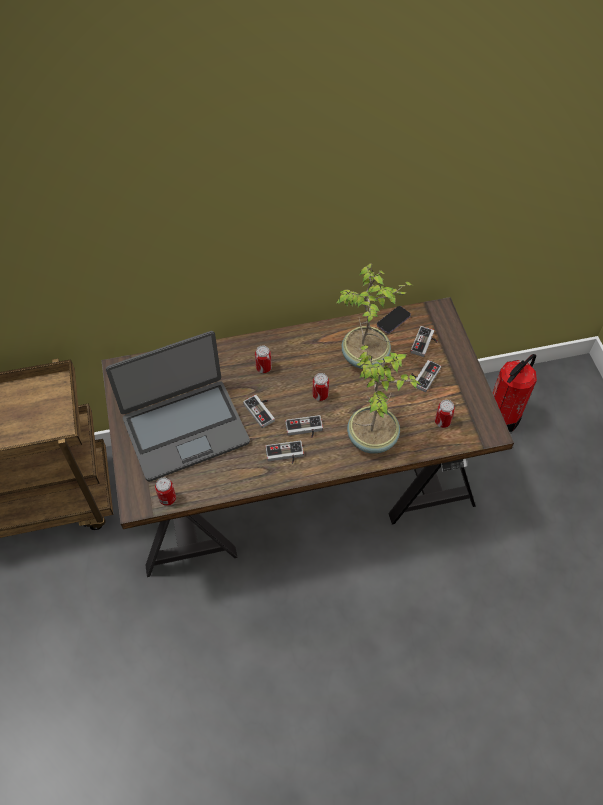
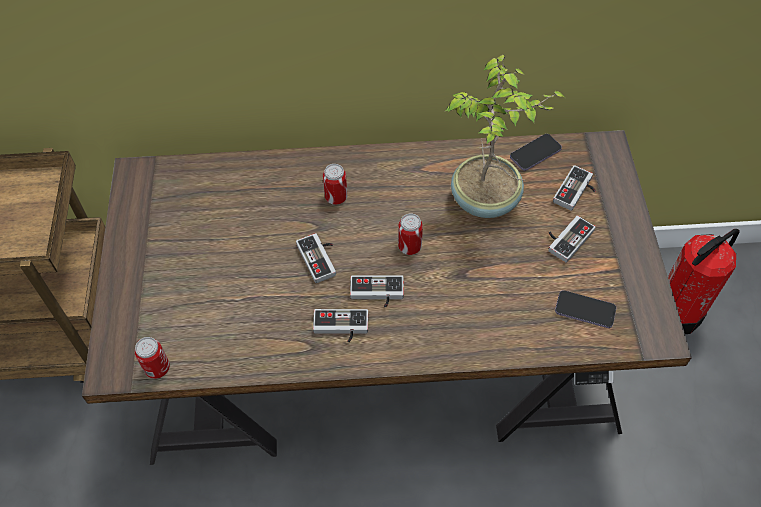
camera: 10 degrees right, 0 degrees up
laptop [106,331,250,482] -> none
potted plant [347,345,421,454] -> none
can [435,400,455,428] -> phone [555,290,616,328]

